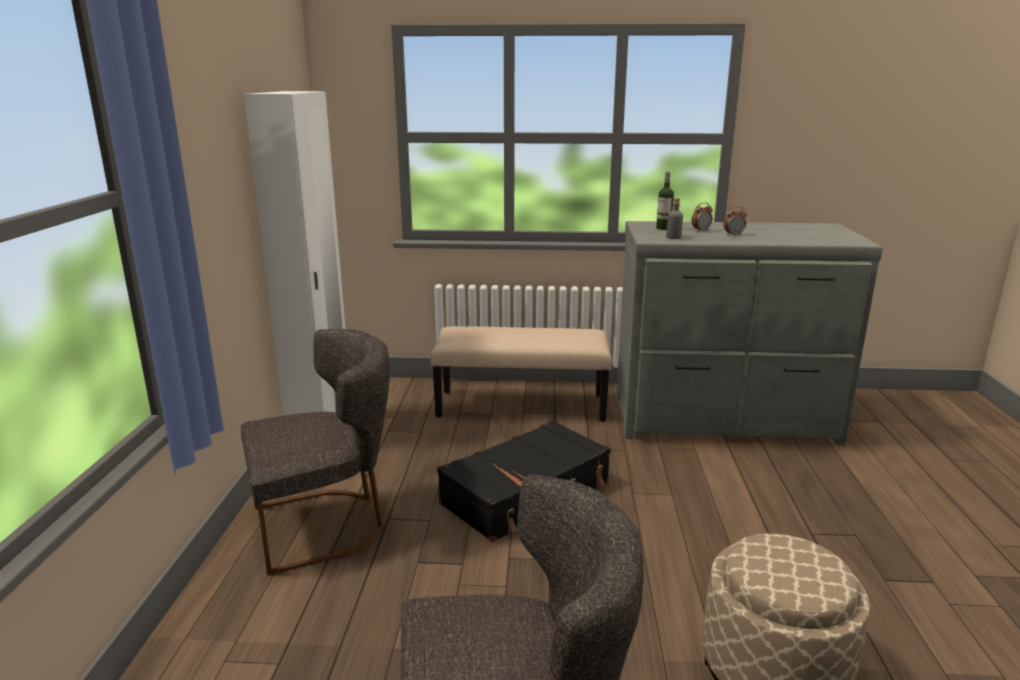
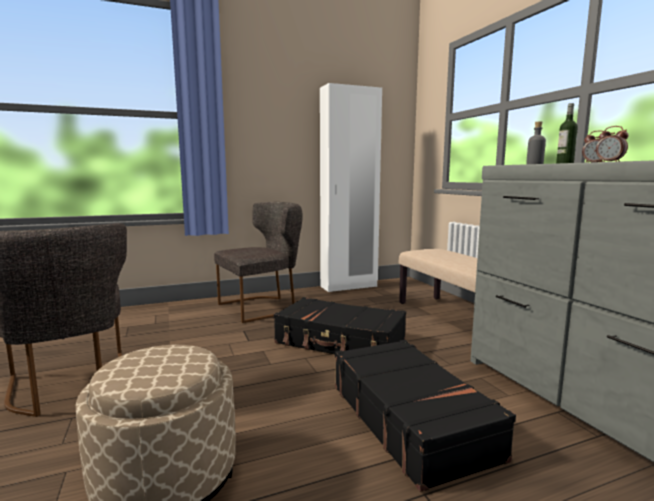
camera: 65 degrees right, 10 degrees down
grey chair [241,329,390,575] -> grey chair turned 75 degrees counterclockwise [214,202,303,323]
none -> black suitcase [335,340,516,492]

